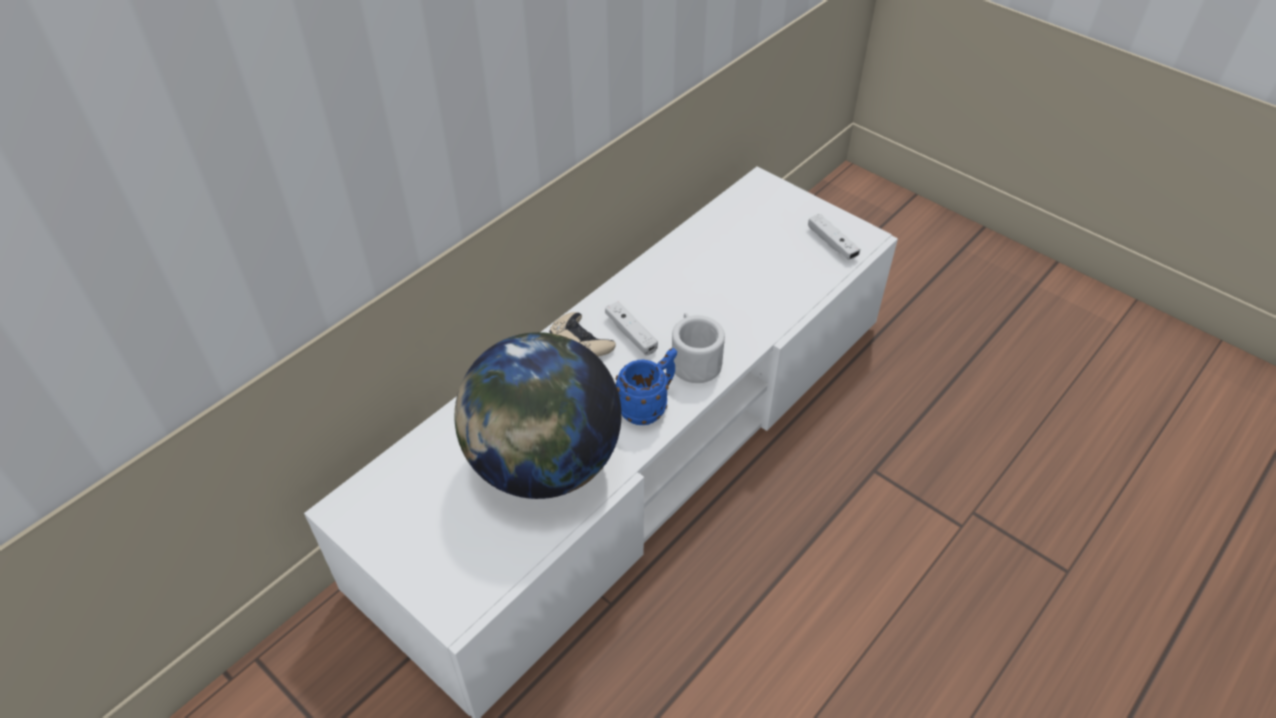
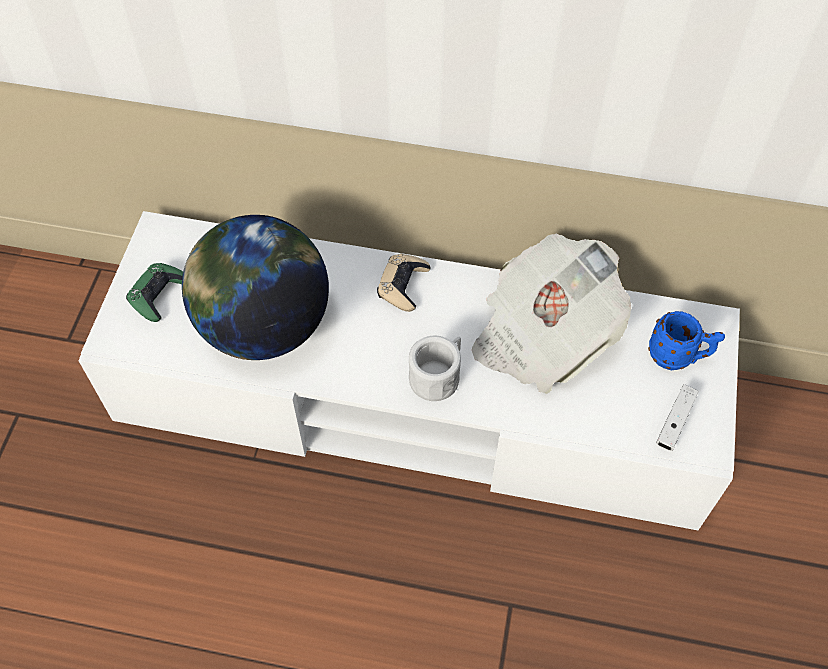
camera: 60 degrees right, 10 degrees up
white game controller [605,301,658,356] -> none
blue mug [616,348,677,425] -> blue mug moved to [648,311,725,370]
none -> green game controller [126,263,183,322]
none -> newspaper [472,234,631,394]

